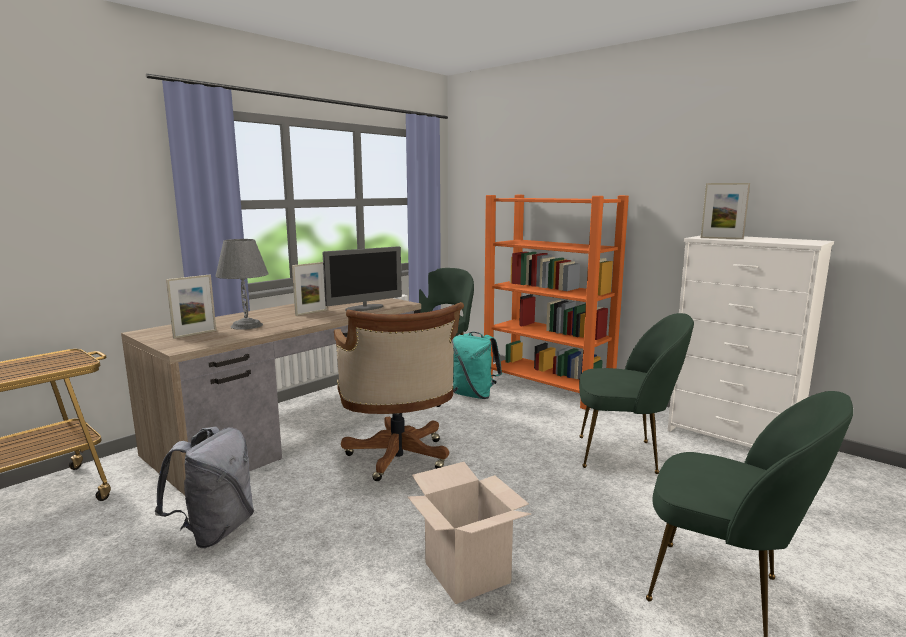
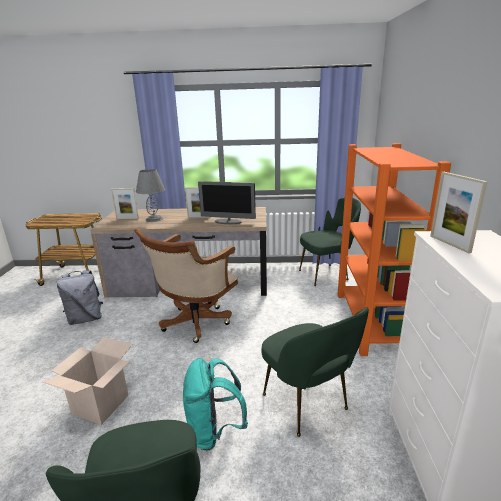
camera: 50 degrees right, 10 degrees up
turquoise backpack [452,332,502,399] -> turquoise backpack moved to [183,358,248,450]

